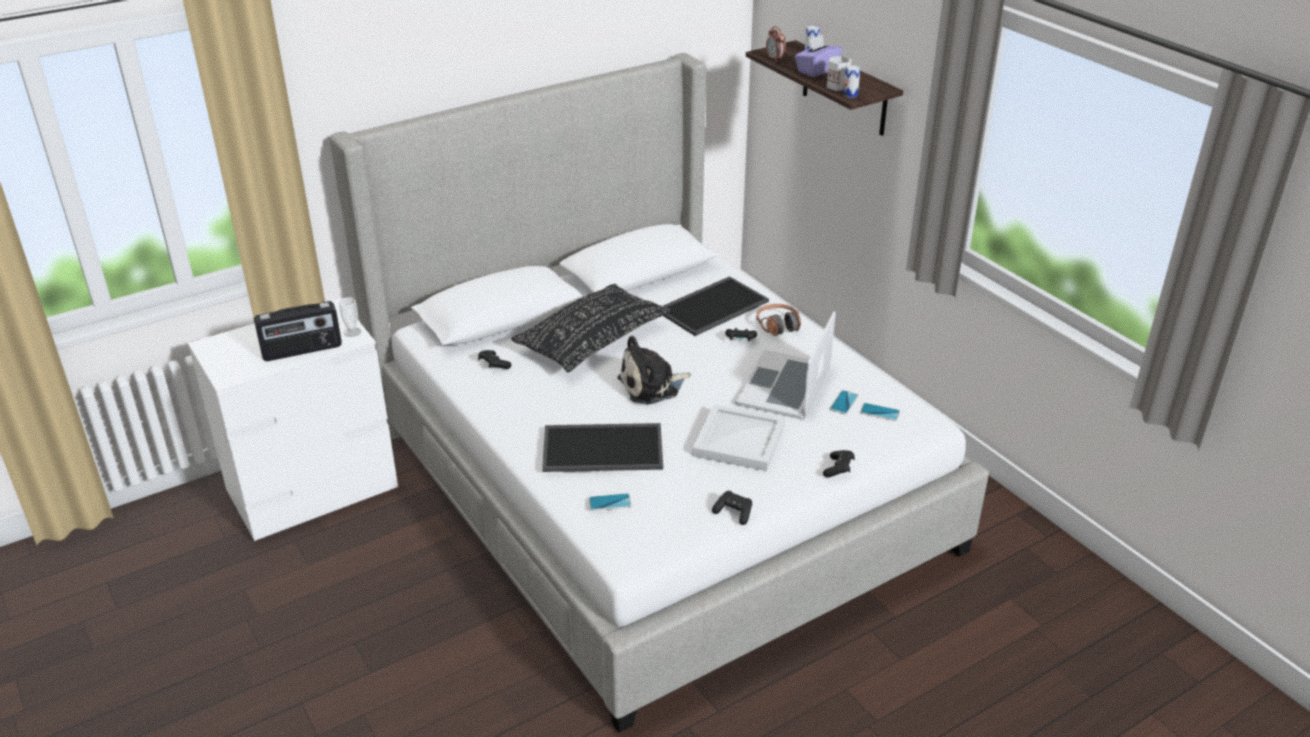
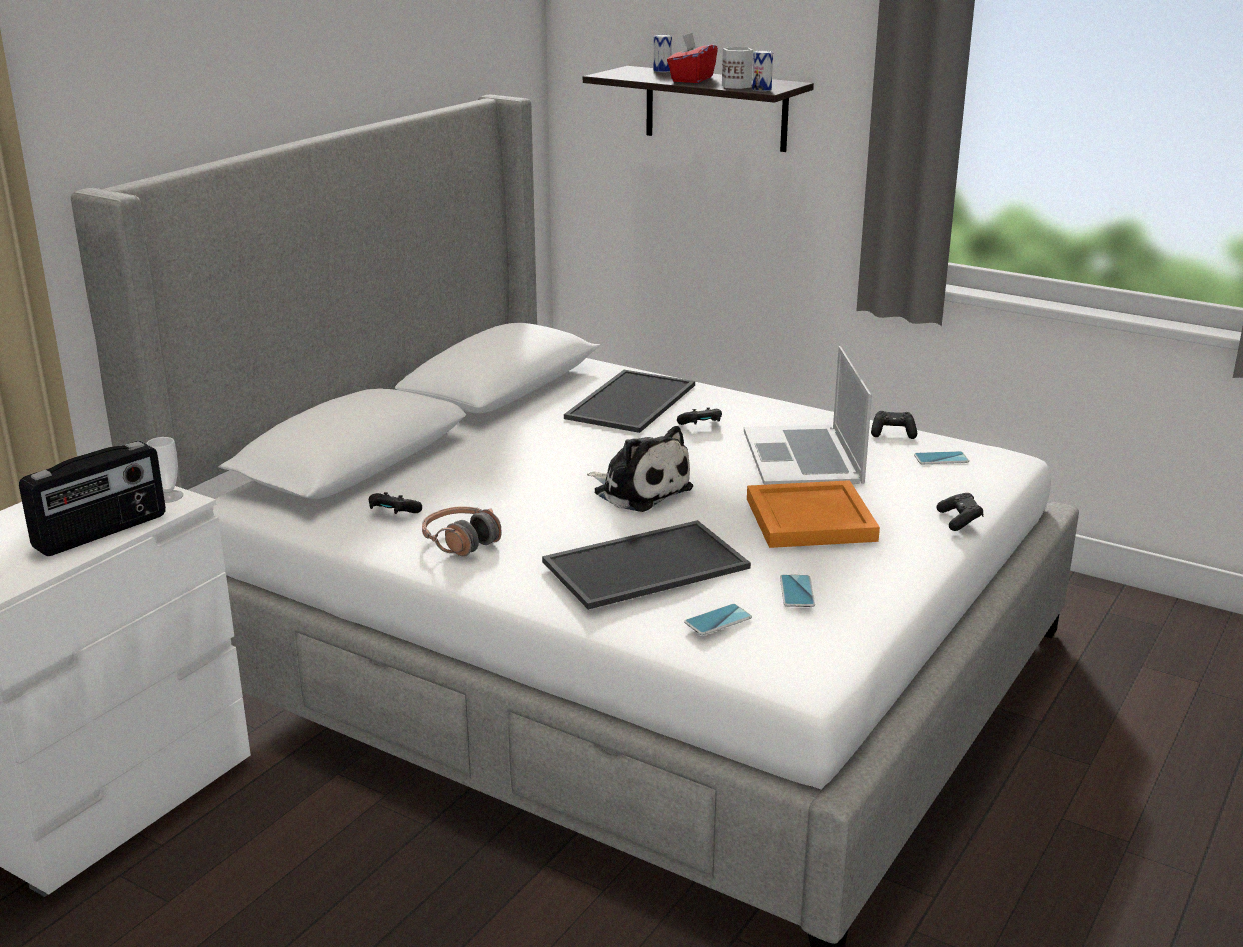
camera: 25 degrees left, 10 degrees down
black pillow [511,284,670,372] -> none
plush toy [617,335,691,405] -> plush toy turned 90 degrees counterclockwise [587,426,693,512]
white tray [692,404,785,471] -> orange tray [747,480,880,548]
black game controller [712,491,752,525] -> black game controller moved to [871,411,917,439]
headphones [756,304,801,336] -> headphones moved to [422,506,502,556]
alarm clock [766,26,786,62] -> none
purple tissue box [795,35,842,77] -> red tissue box [667,33,718,83]
phone [830,390,859,415] -> phone moved to [780,575,815,607]

